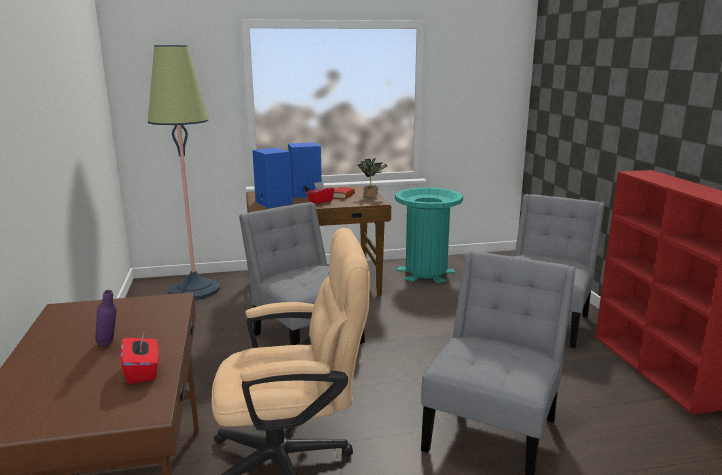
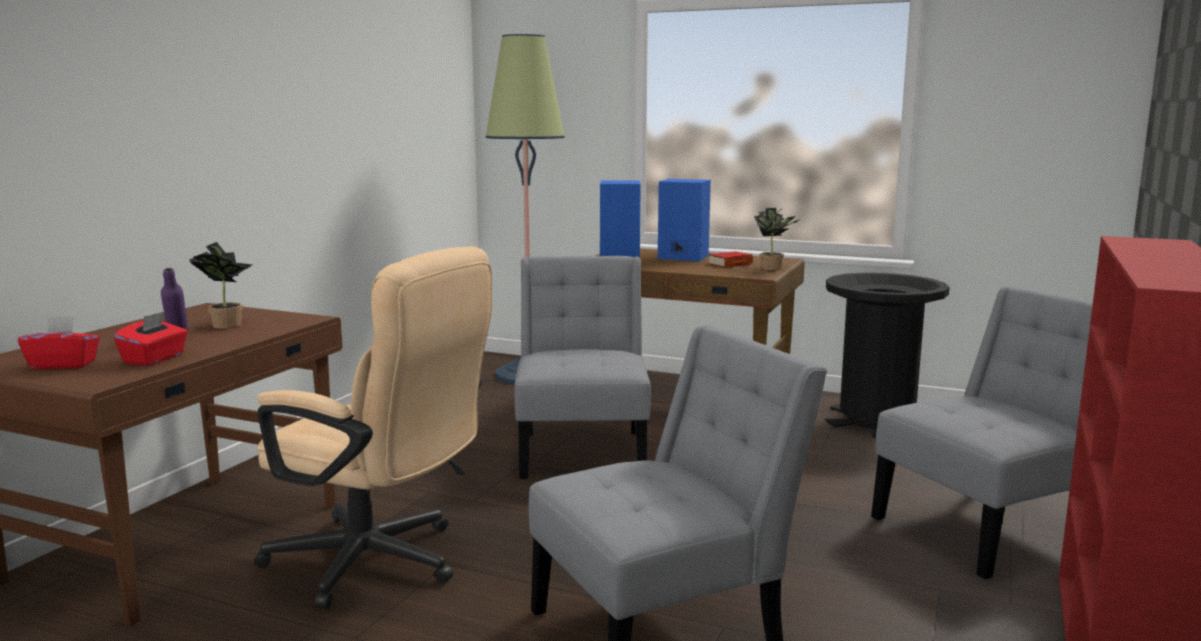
camera: 35 degrees right, 5 degrees down
red tissue box [306,181,335,204] -> red tissue box moved to [18,316,100,369]
turquoise trash can [395,187,463,283] -> black trash can [825,273,950,437]
none -> potted plant [189,242,252,328]

